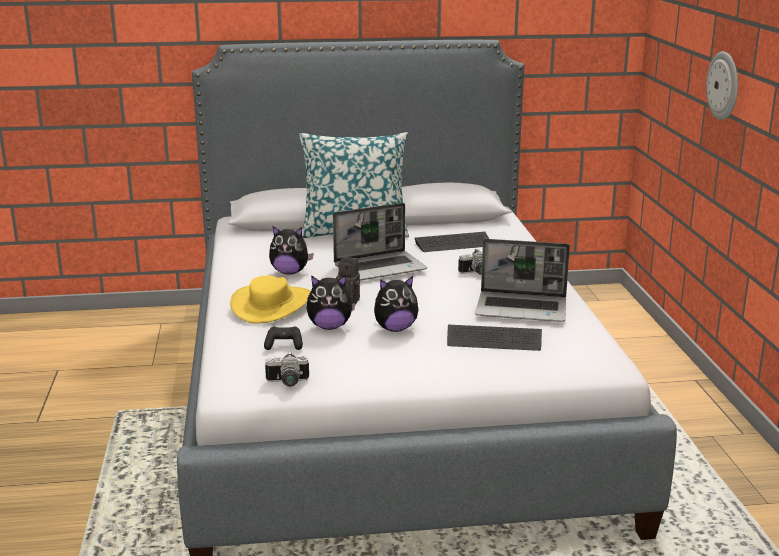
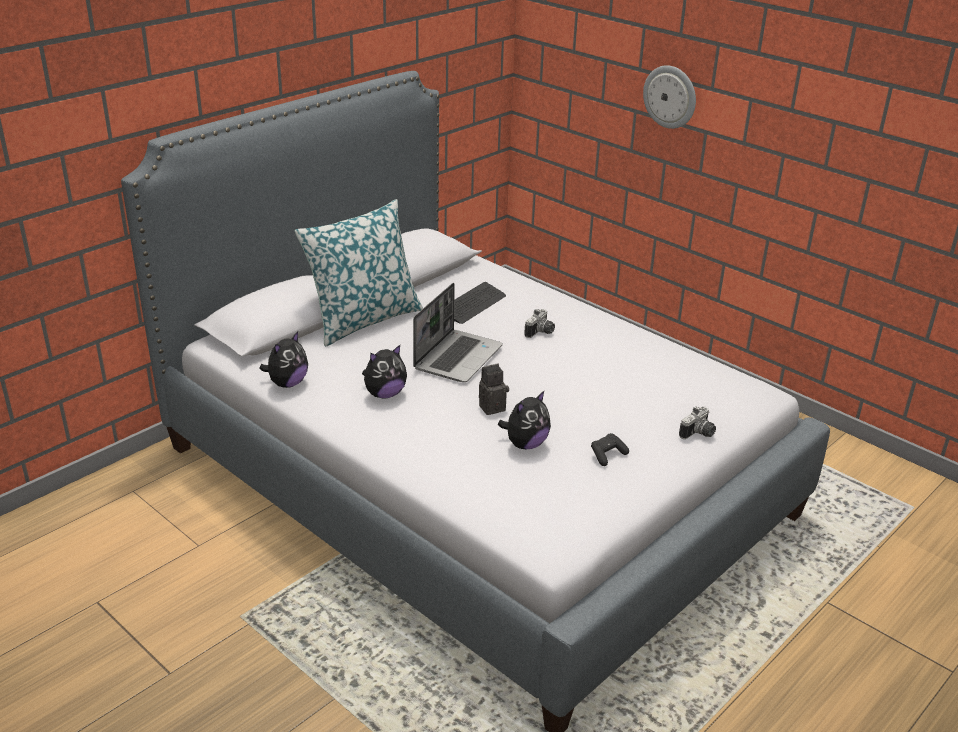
camera: 40 degrees left, 10 degrees up
yellow hat [230,276,311,324] -> none
black game controller [264,327,303,350] -> black game controller moved to [591,433,629,466]
camera [265,351,309,387] -> camera moved to [679,406,716,439]
plush toy [374,276,419,332] -> plush toy moved to [259,332,308,388]
keyboard [447,325,542,351] -> none
laptop [475,239,570,322] -> none

